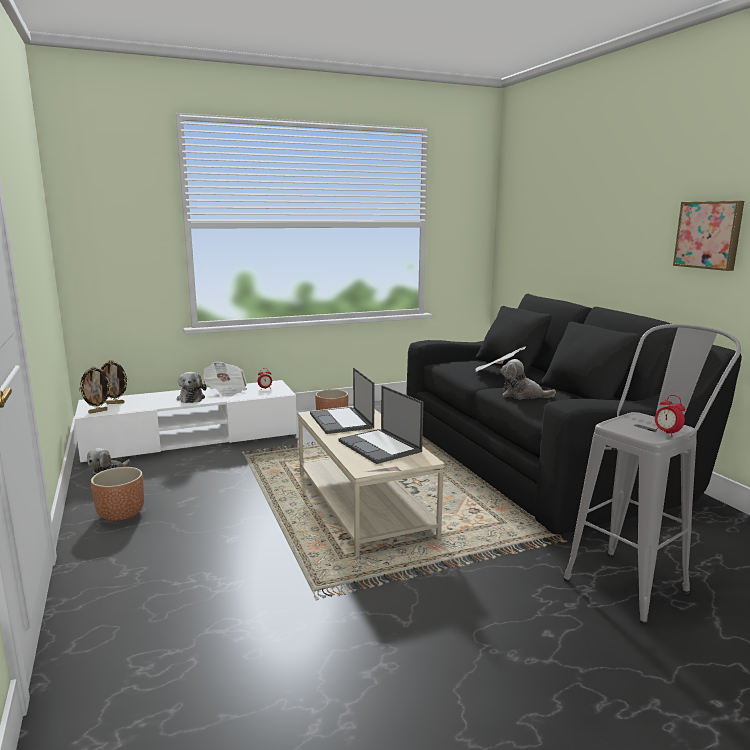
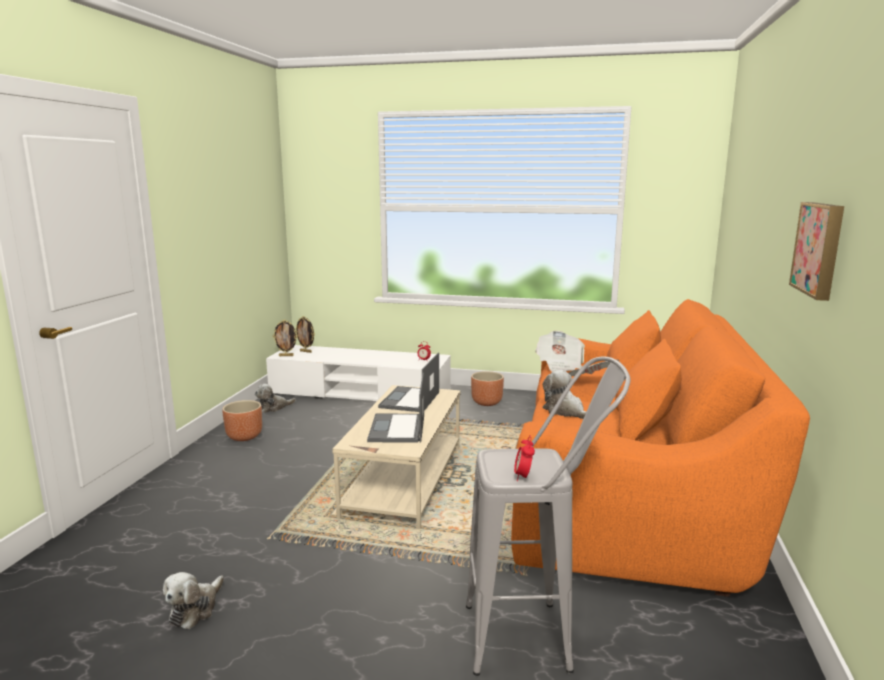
camera: 35 degrees right, 0 degrees up
plush toy [177,372,207,403] -> plush toy moved to [163,572,224,629]
newspaper [203,362,247,397] -> newspaper moved to [535,331,585,372]
black sofa [406,294,742,535] -> orange sofa [511,299,810,597]

